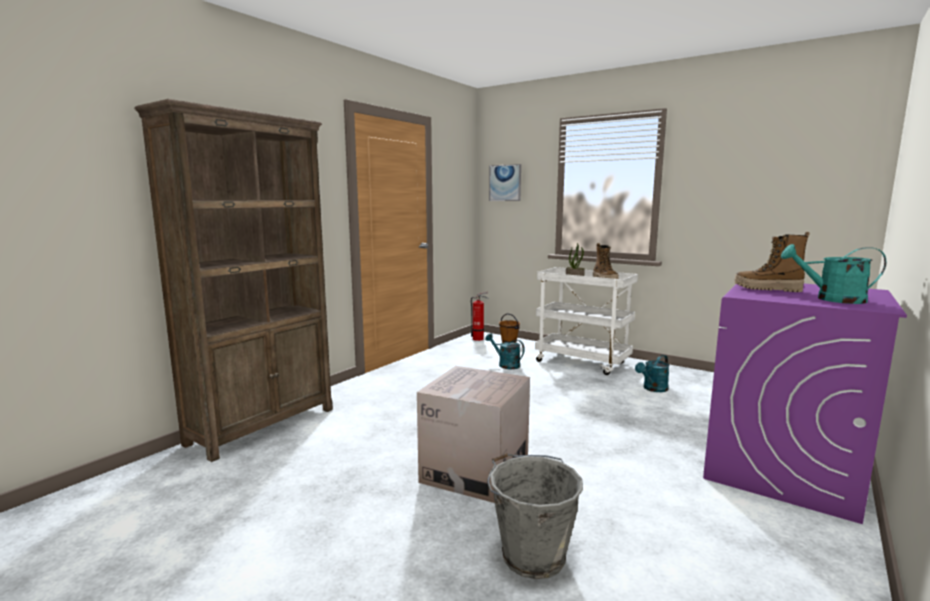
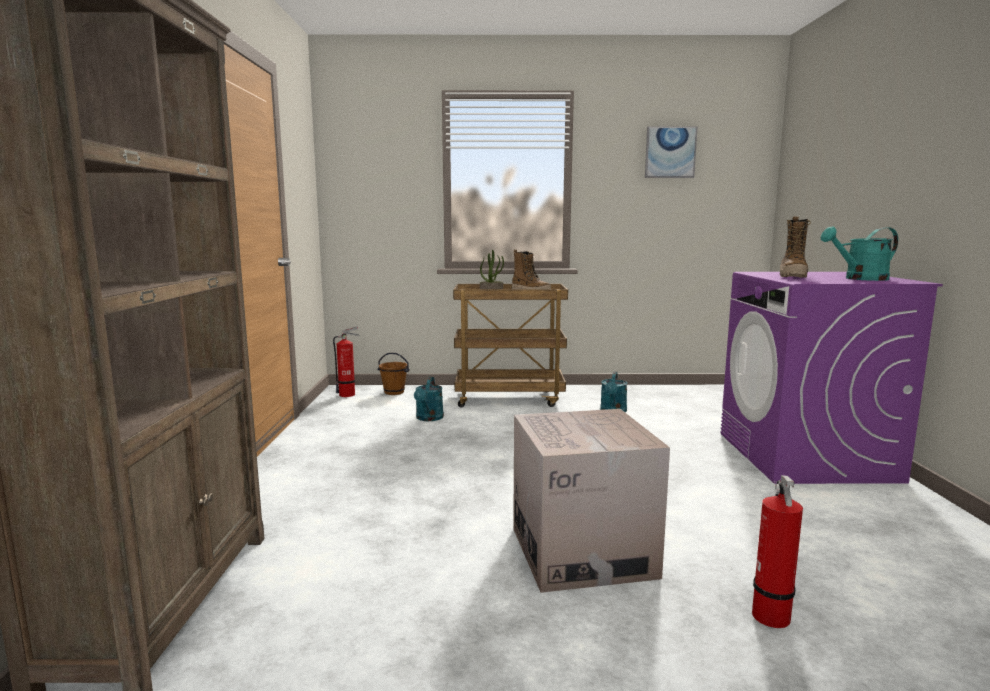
camera: 35 degrees left, 0 degrees up
turquoise watering can [485,333,525,369] -> turquoise watering can turned 90 degrees counterclockwise [414,377,444,421]
grey bucket [487,453,583,579] -> fire extinguisher [752,475,803,628]
picture [489,164,521,201] -> picture moved to [645,127,697,178]
white cart [535,267,638,375] -> brown cart [453,284,568,408]
boot [734,232,810,292] -> boot turned 60 degrees counterclockwise [780,216,811,278]

